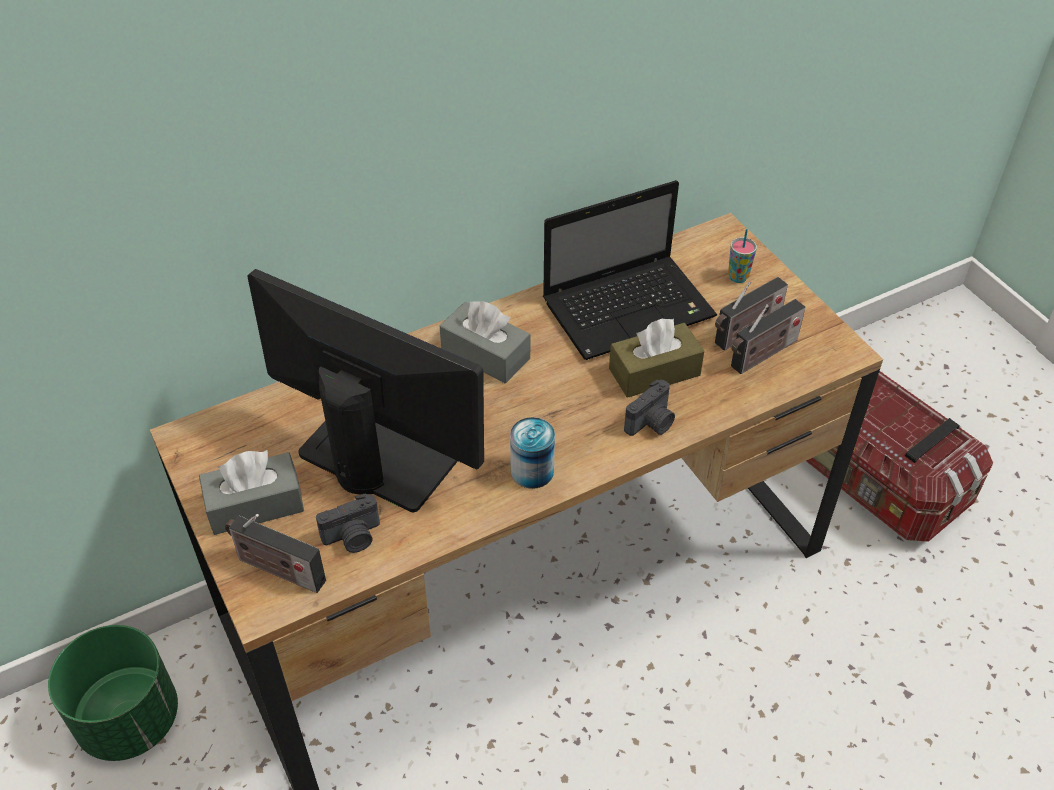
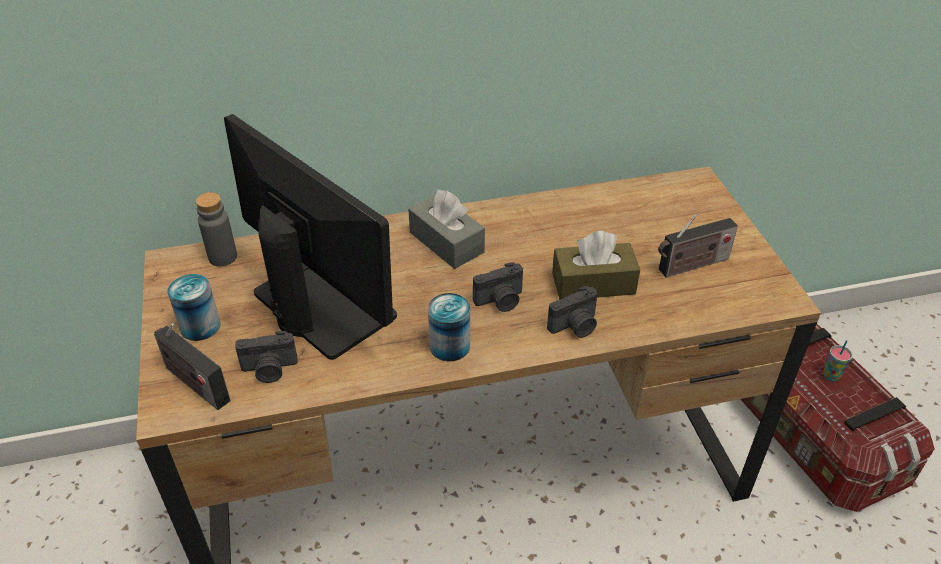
camera: 15 degrees right, 5 degrees down
green planter [48,625,178,761] -> none
grey tissue box [199,450,304,535] -> can [167,274,221,341]
laptop [543,180,717,360] -> none
cup [728,229,757,283] -> cup moved to [823,340,853,382]
radio [731,299,805,374] -> none
none -> grey bottle [196,192,237,267]
none -> camera [473,262,523,312]

